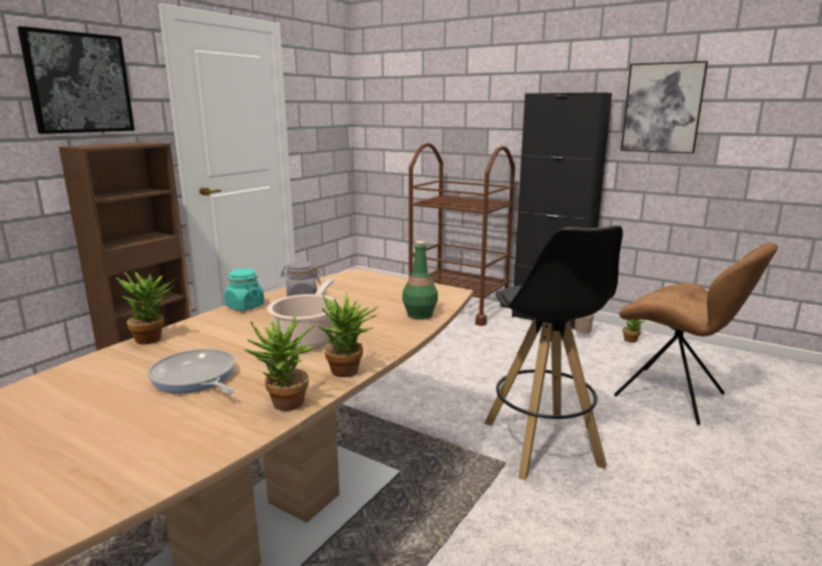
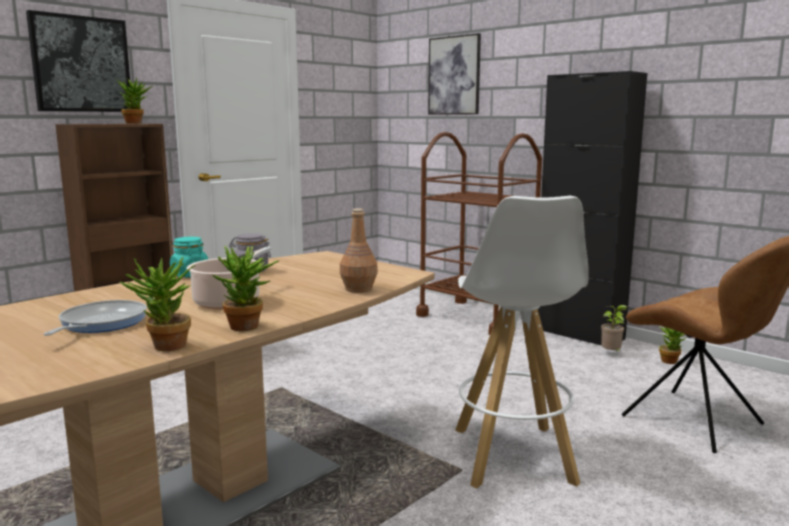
camera: 10 degrees right, 5 degrees down
potted plant [116,272,177,344] -> potted plant moved to [117,78,153,124]
frying pan [148,349,235,394] -> frying pan turned 45 degrees clockwise [44,300,147,336]
green bottle [402,241,438,320] -> brown bottle [340,208,378,293]
black stool [484,225,623,480] -> white stool [455,196,589,489]
picture [621,61,708,154] -> picture moved to [428,33,481,115]

